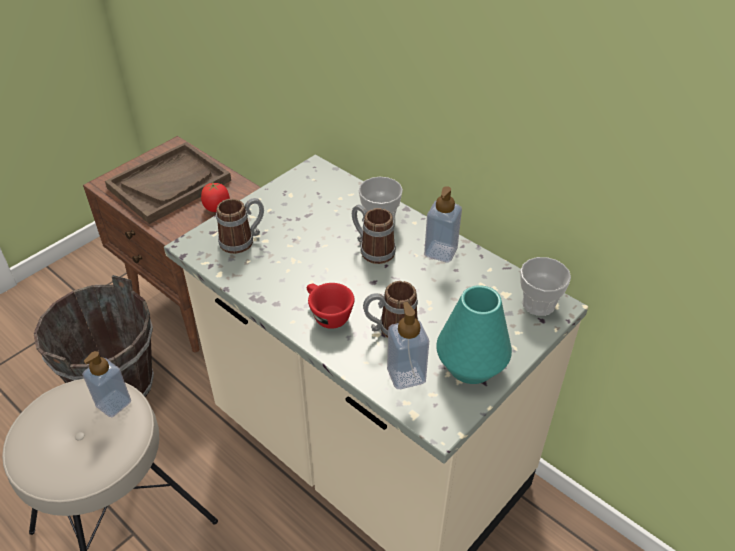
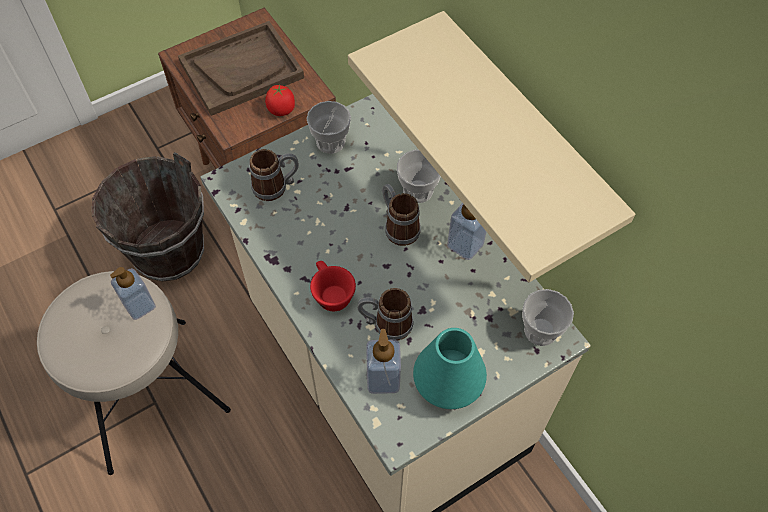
camera: 15 degrees right, 15 degrees up
none -> cup [307,101,351,154]
none -> beige shelf [348,11,635,282]

